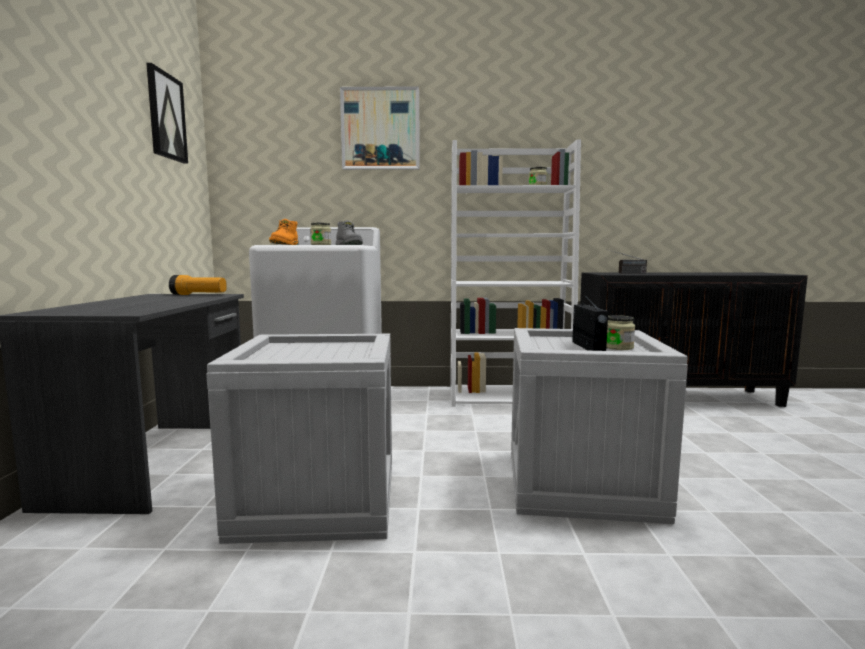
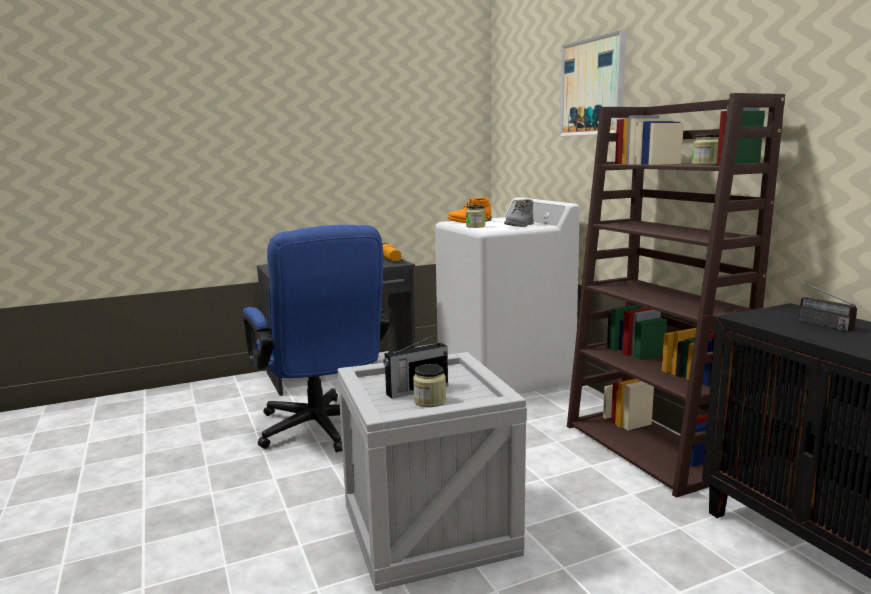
camera: 65 degrees right, 5 degrees up
picture [146,63,188,164] -> none
crate [206,334,392,544] -> blue office chair [243,225,390,453]
white bookcase [450,139,581,407] -> brown bookcase [567,93,785,498]

